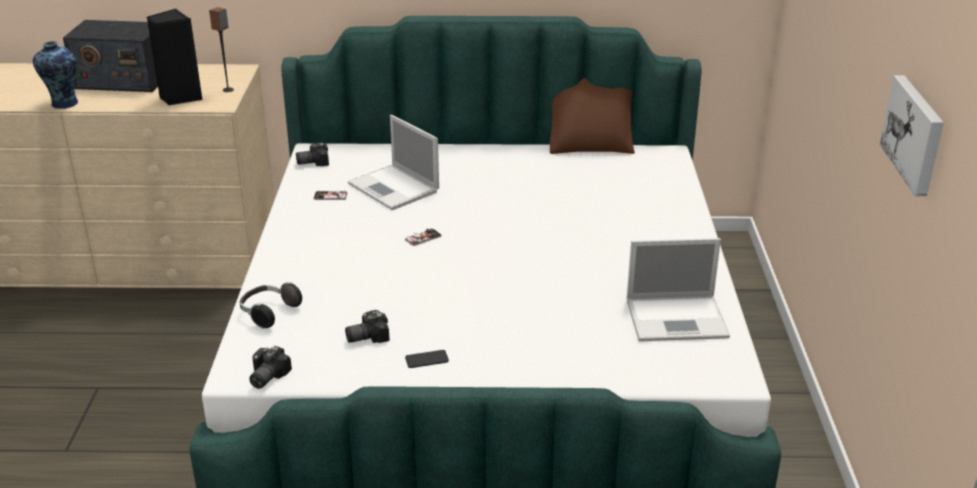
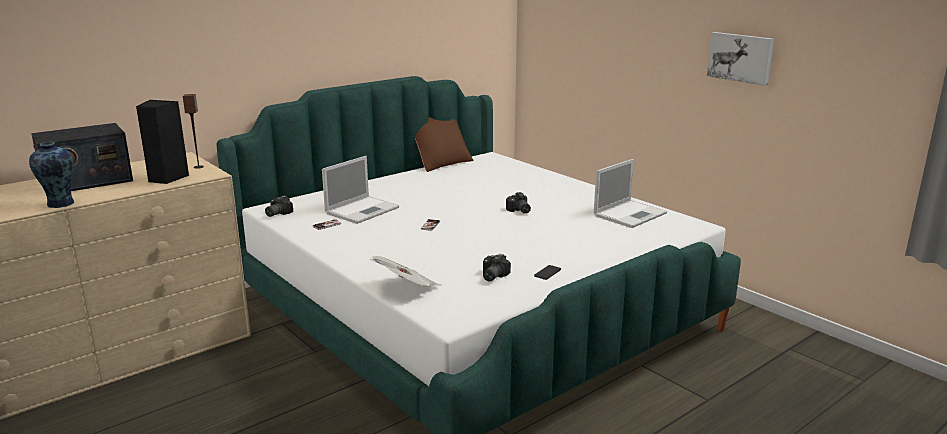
camera: 40 degrees left, 10 degrees down
headphones [240,282,302,329] -> newspaper [370,256,442,287]
camera [249,346,292,389] -> camera moved to [506,192,531,214]
laptop [348,115,439,210] -> laptop turned 60 degrees counterclockwise [322,156,399,224]

